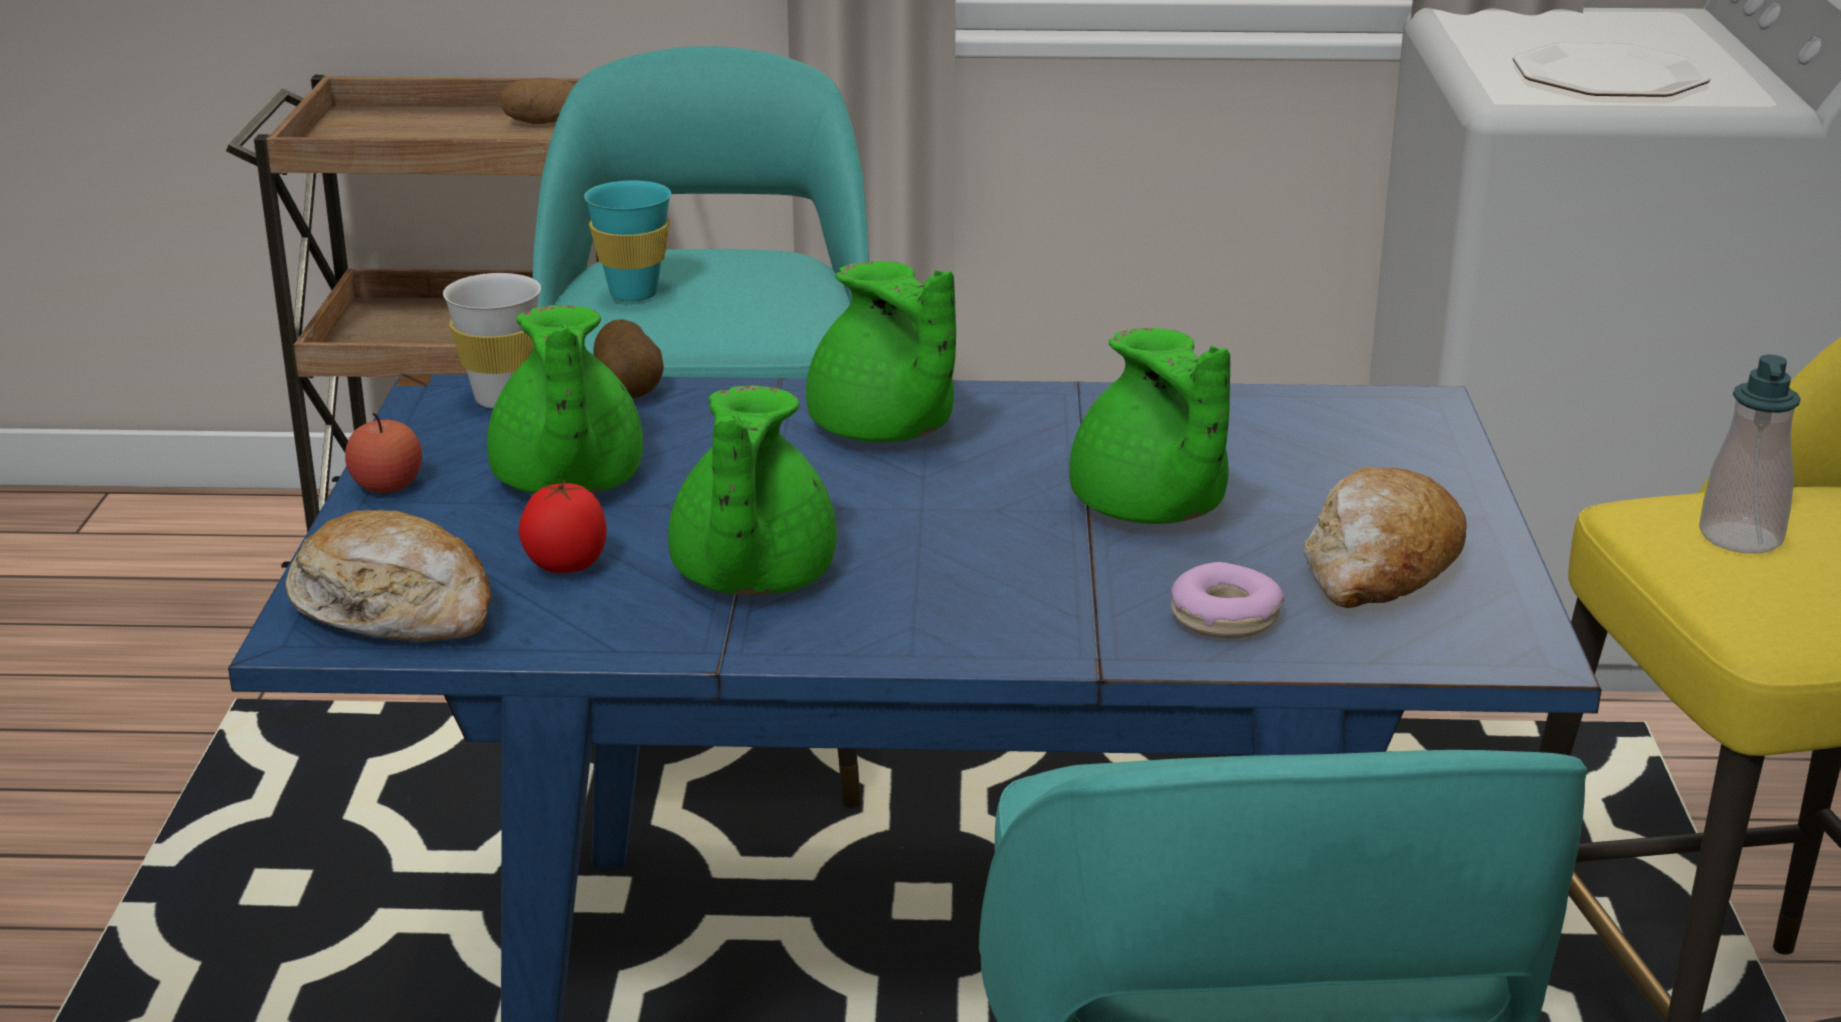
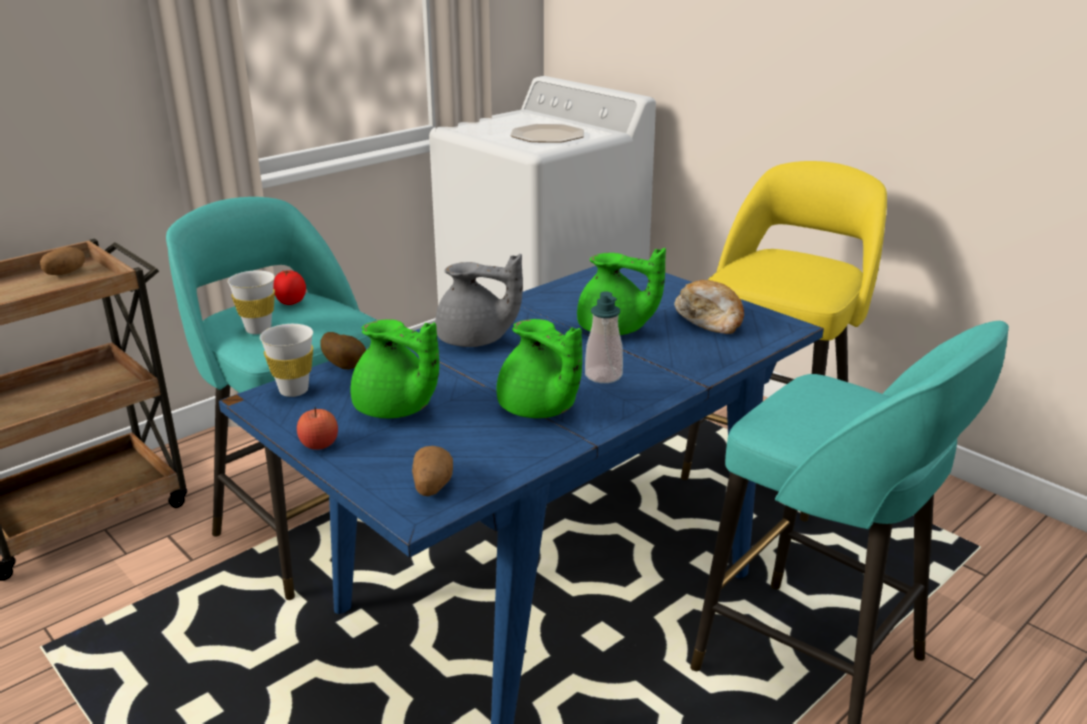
camera: 45 degrees left, 0 degrees up
bread [286,510,492,641] -> potato [412,446,453,496]
tomato [519,480,607,573] -> tomato moved to [273,270,306,305]
turquoise cup [584,180,671,302] -> white cup [227,270,275,334]
green teapot [806,261,956,443] -> grey teapot [435,254,523,347]
donut [1171,562,1284,638] -> none
soap dispenser [1699,355,1801,553] -> soap dispenser moved to [585,291,623,383]

